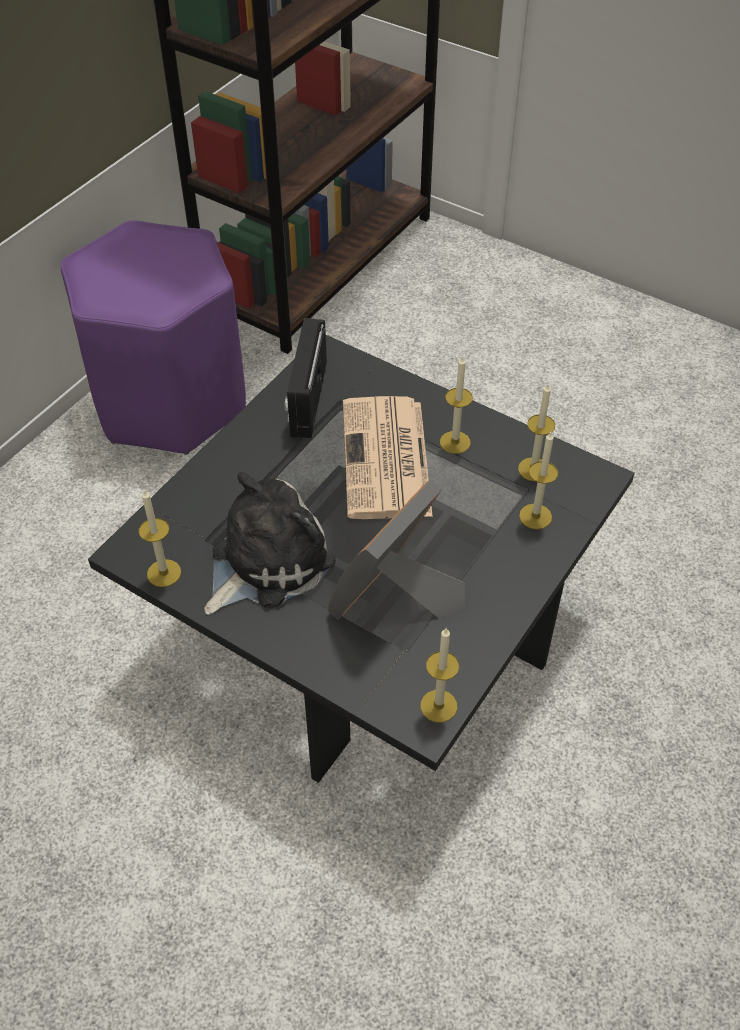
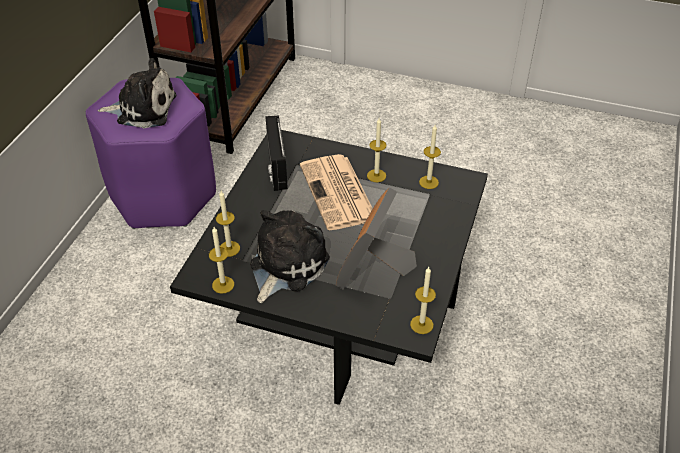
camera: 15 degrees left, 5 degrees down
candle [519,432,558,529] -> candle moved to [216,191,240,257]
none -> plush toy [98,58,177,128]

